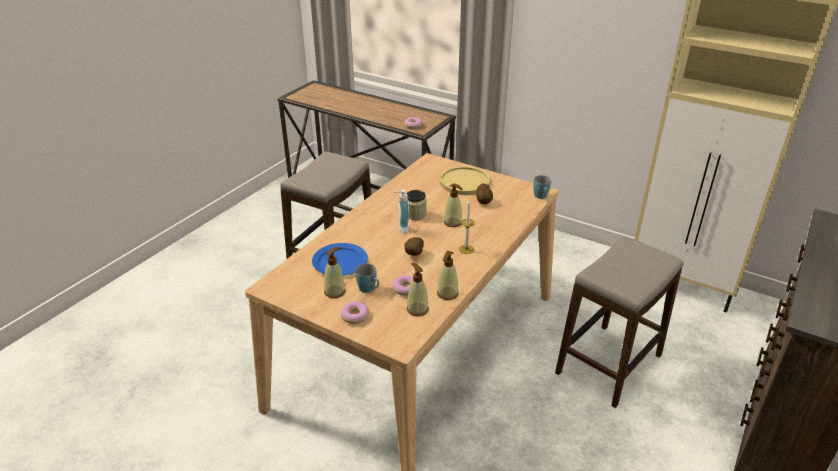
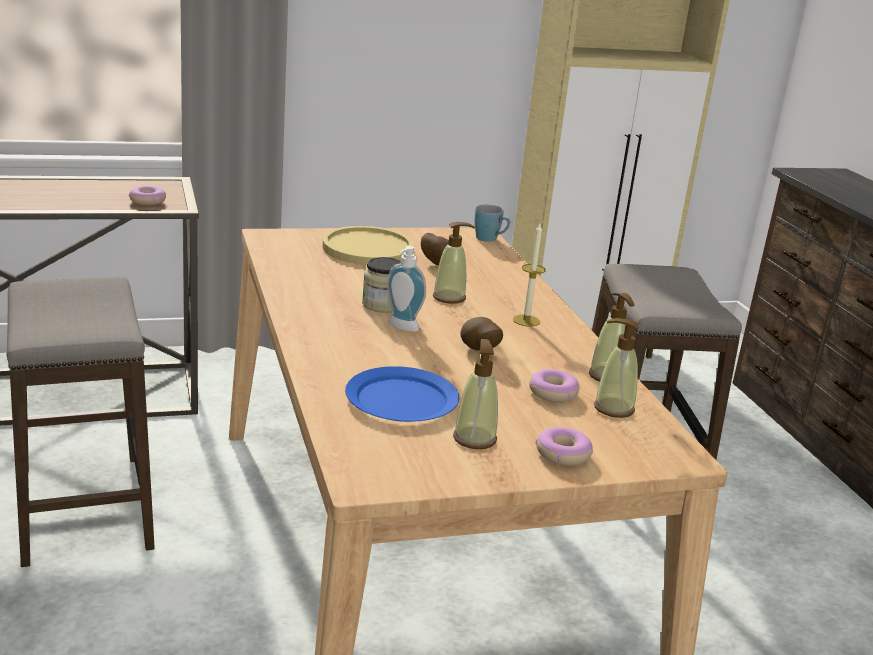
camera: 50 degrees left, 10 degrees down
blue mug [355,264,379,293] -> none

